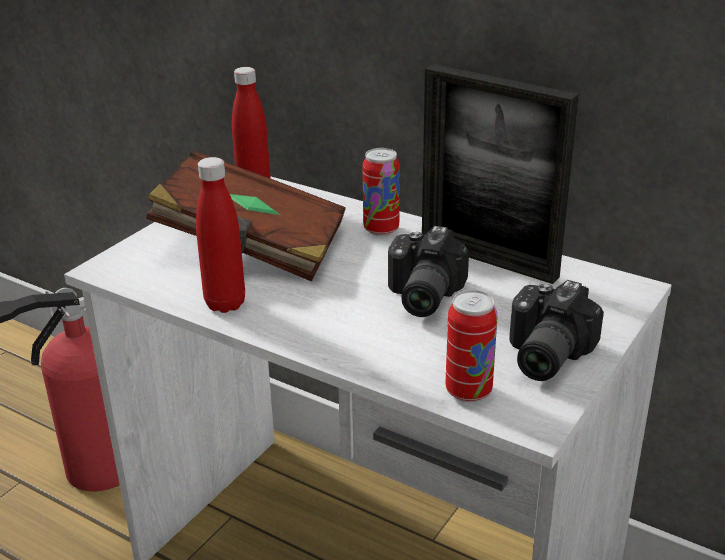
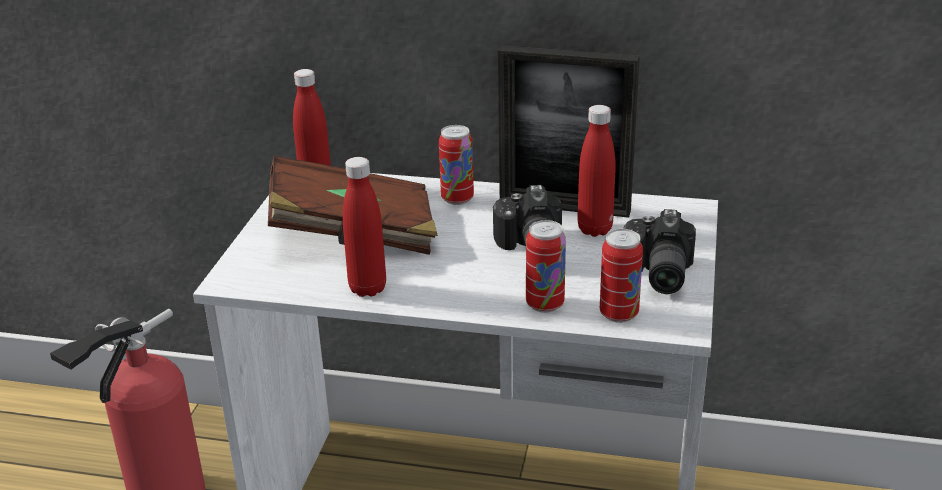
camera: 20 degrees left, 0 degrees up
none -> can [526,220,566,313]
none -> red bottle [577,105,616,237]

